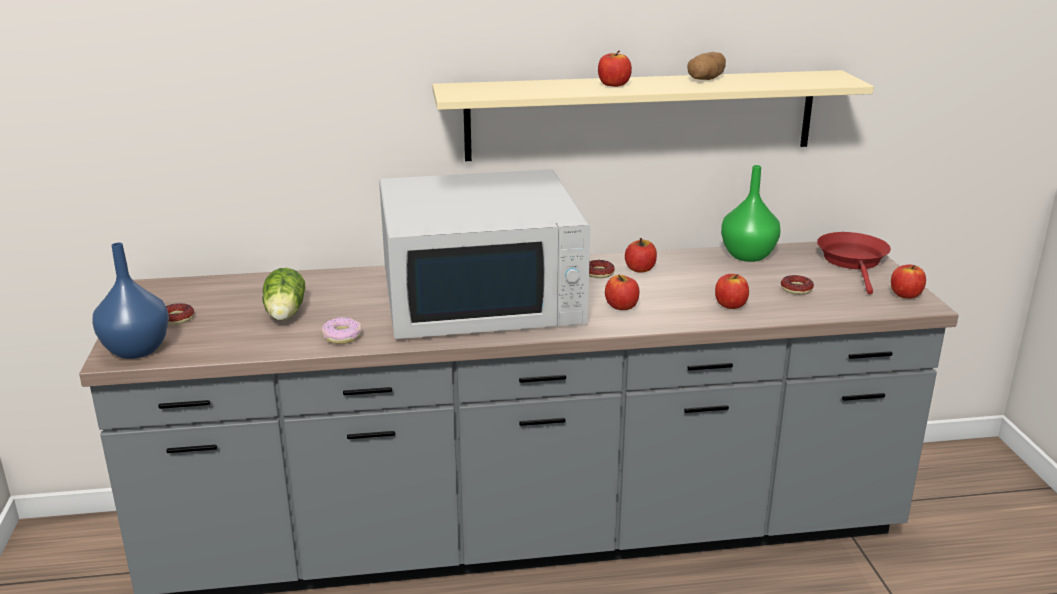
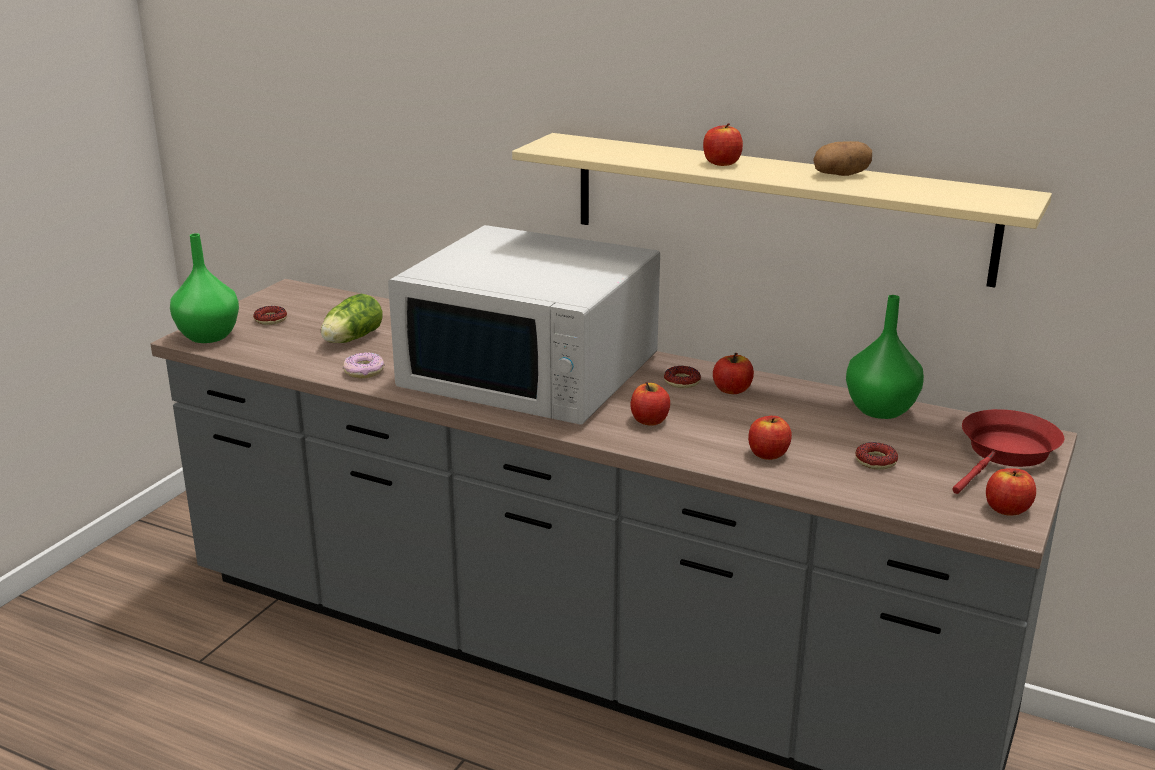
camera: 35 degrees right, 0 degrees up
blue vase [92,243,169,359] -> green vase [170,233,239,343]

